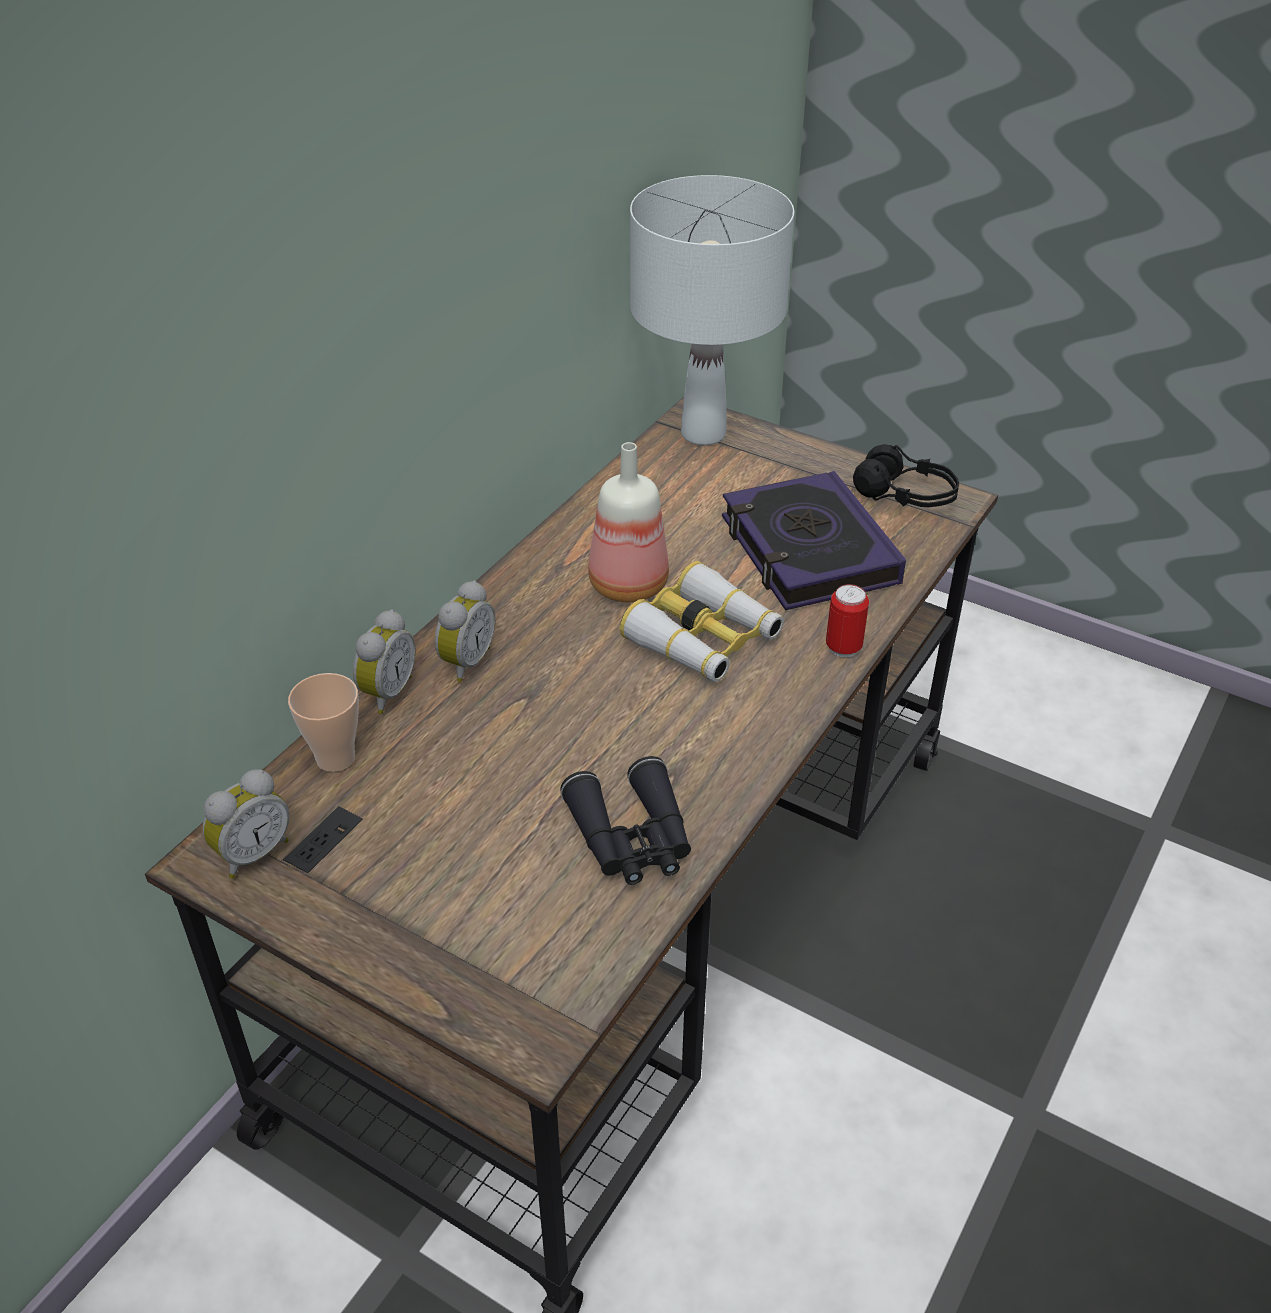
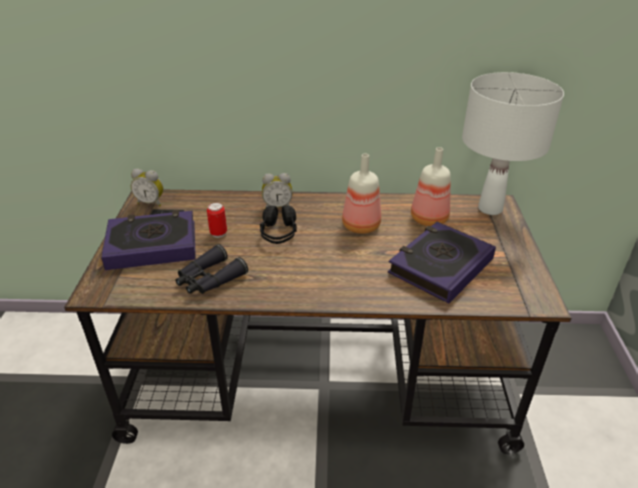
camera: 60 degrees right, 5 degrees down
cup [288,673,359,772] -> none
alarm clock [353,610,416,714] -> none
binoculars [620,561,784,682] -> none
can [826,584,869,657] -> can moved to [207,202,227,238]
black headphones [853,444,959,507] -> black headphones moved to [260,206,297,244]
none -> book [101,210,196,270]
none -> bottle [411,147,451,226]

